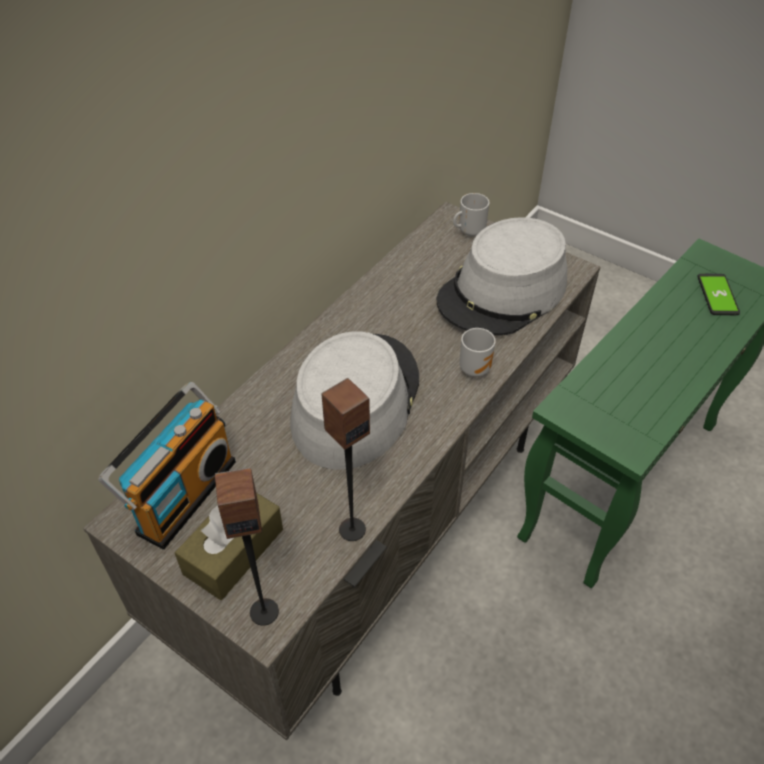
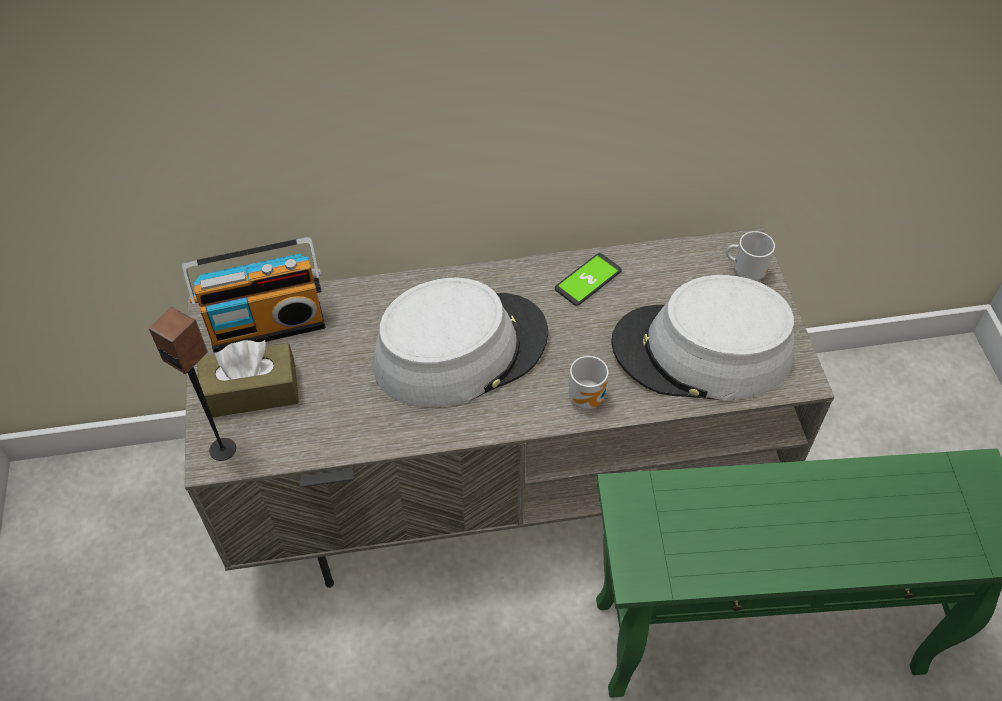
camera: 45 degrees right, 5 degrees up
speaker [321,378,370,541] -> none
phone [697,274,740,315] -> phone moved to [555,253,622,306]

